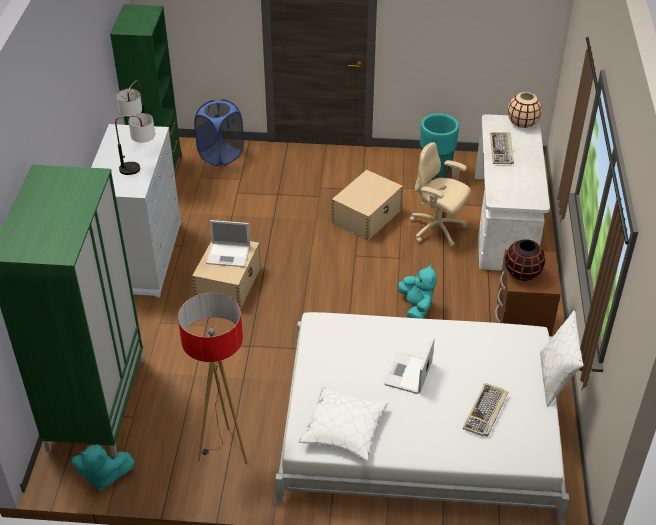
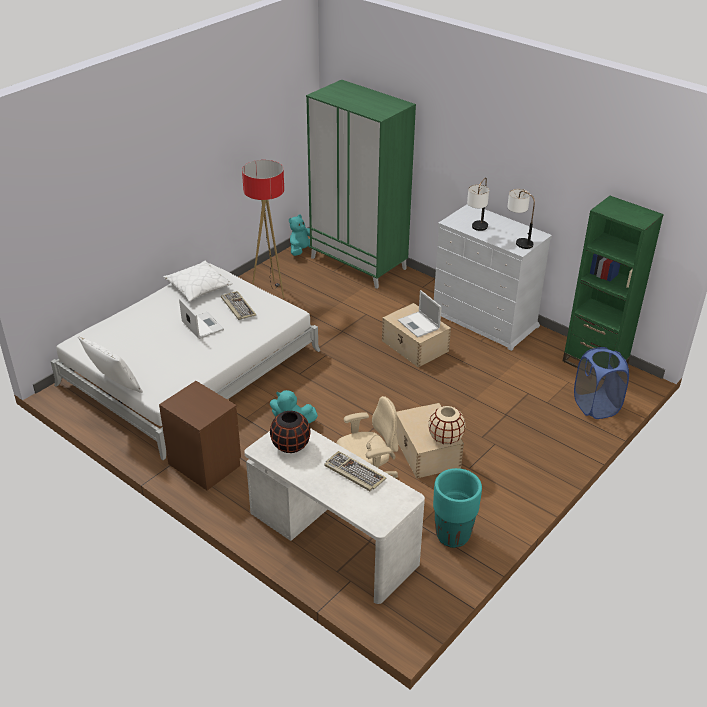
camera: 125 degrees right, 5 degrees down
laptop [206,220,250,267] -> laptop turned 75 degrees counterclockwise [398,290,442,337]
keyboard [463,383,508,437] -> keyboard moved to [221,291,256,320]
black vase [505,239,545,281] -> black vase moved to [270,411,310,453]
beige vase [508,92,542,128] -> beige vase moved to [428,406,465,445]

